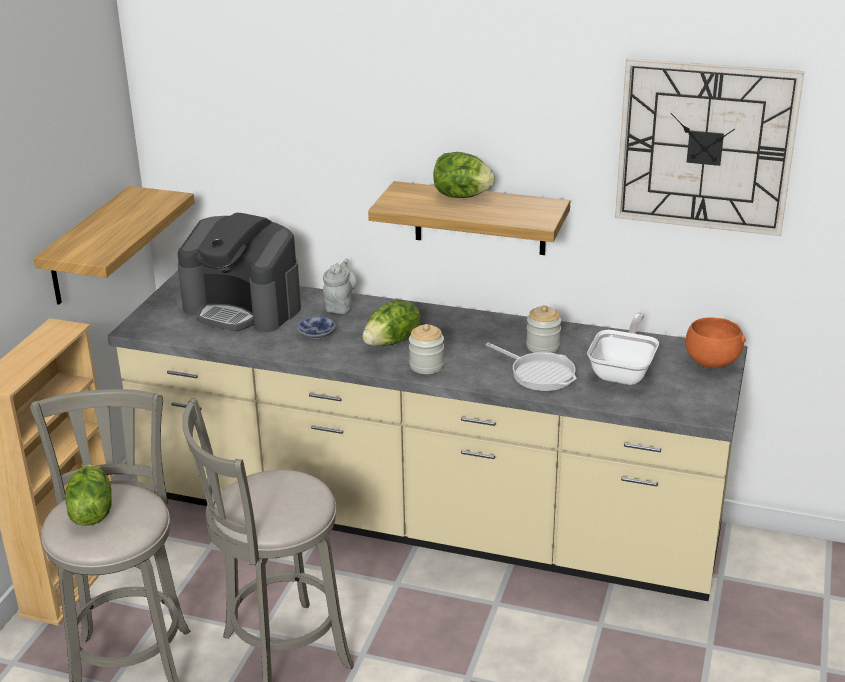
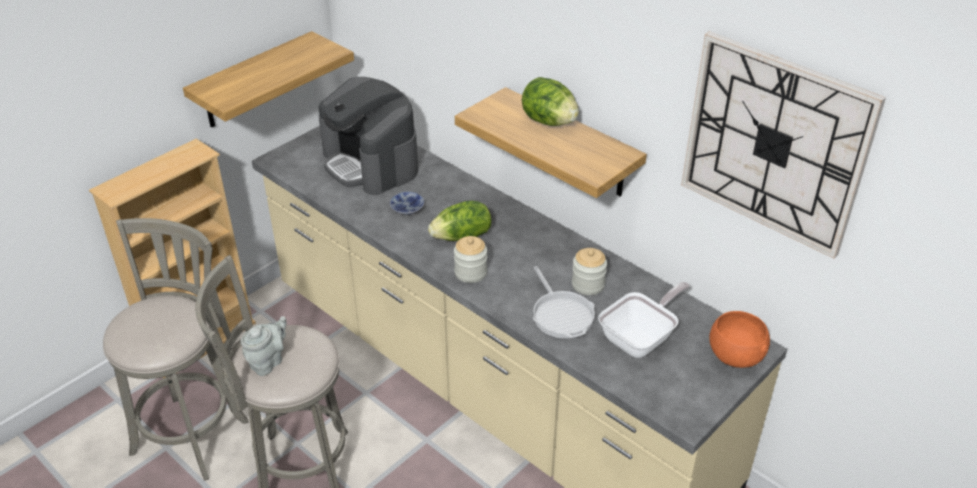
camera: 25 degrees right, 10 degrees up
lettuce [65,465,112,526] -> none
grey teapot [323,258,357,314] -> grey teapot moved to [241,316,287,376]

